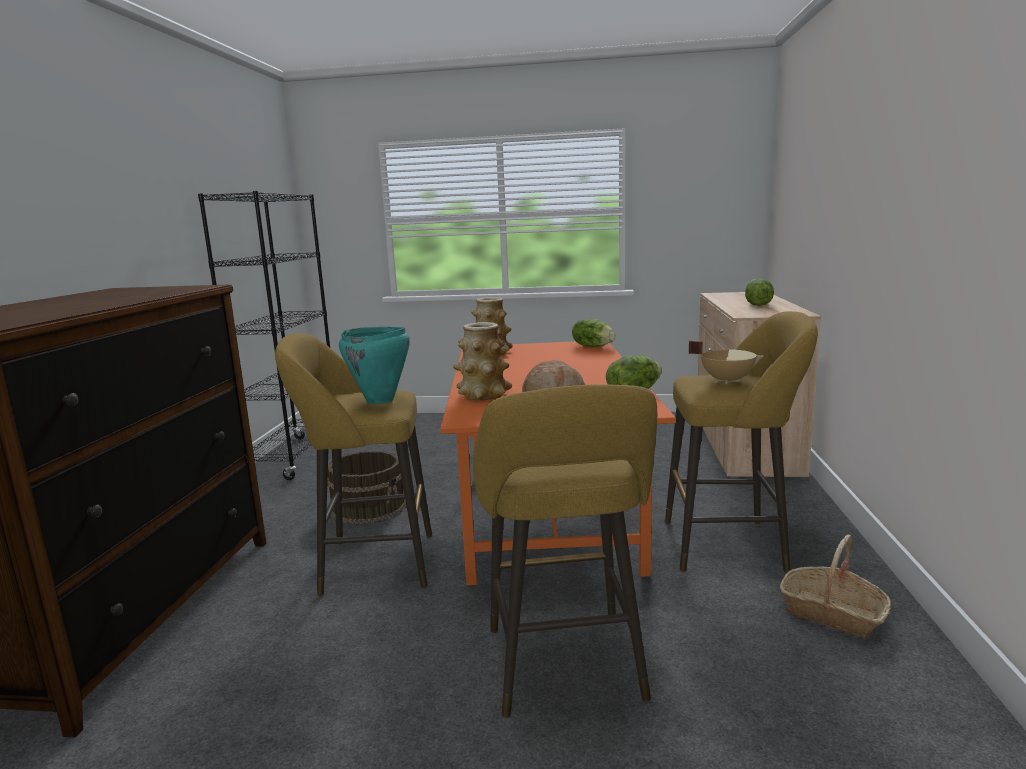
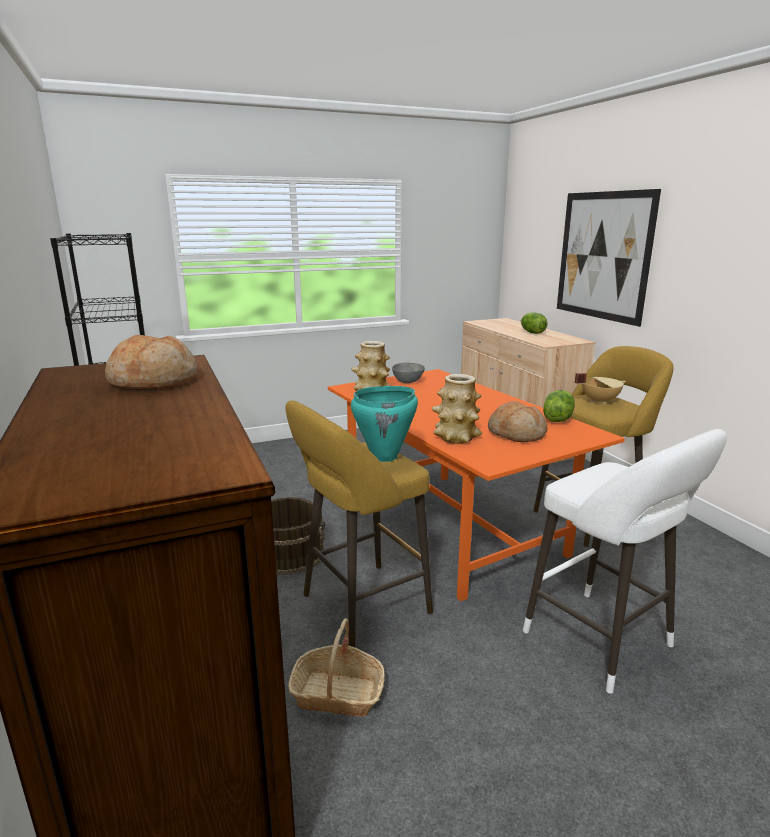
camera: 30 degrees left, 5 degrees up
yellow stool [473,384,657,718] -> white stool [523,429,727,694]
lettuce [572,319,616,347] -> none
basket [780,534,891,637] -> basket moved to [288,618,385,717]
none -> bread [105,335,198,389]
none -> grey bowl [392,363,425,383]
none -> picture [557,189,661,327]

